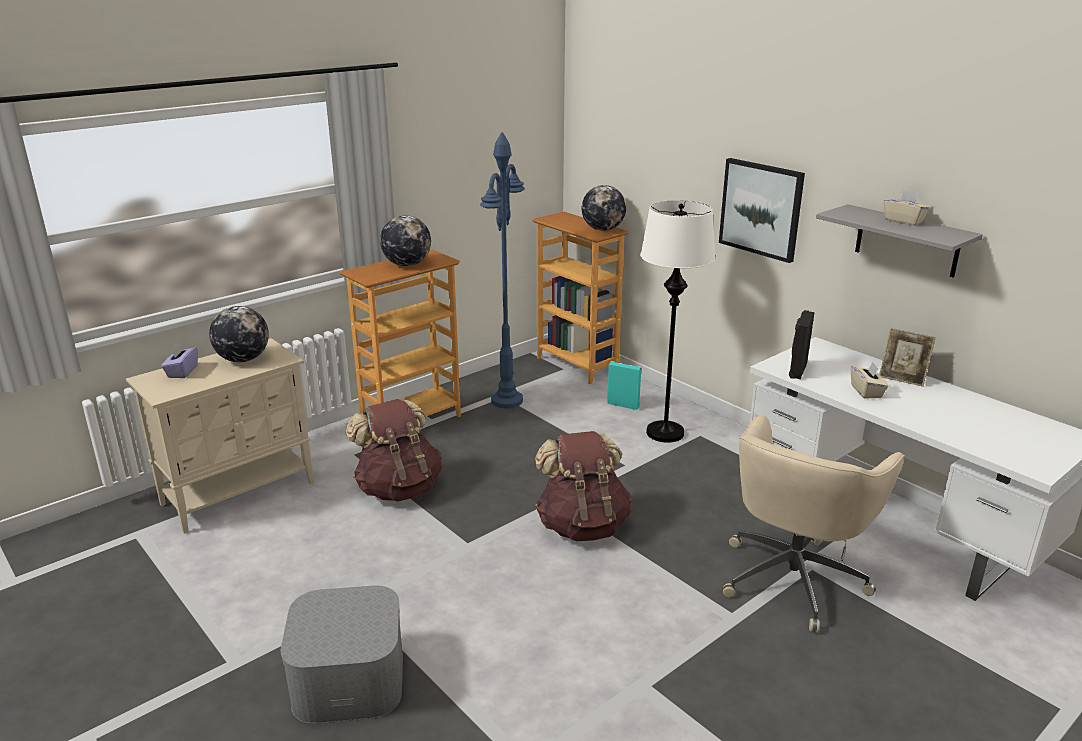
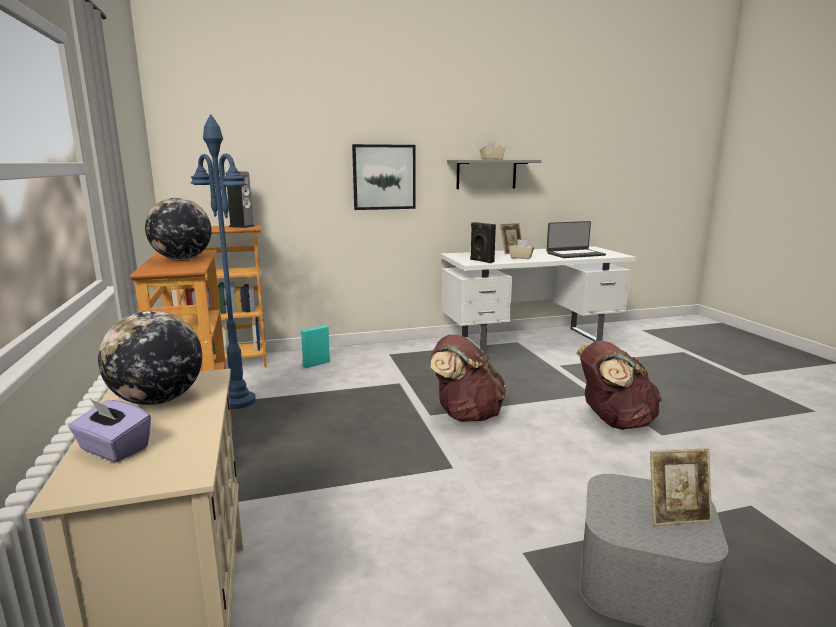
camera: 65 degrees left, 10 degrees down
brown backpack [346,399,442,502] -> brown backpack moved to [576,341,662,430]
globe [582,185,626,231] -> speaker [226,172,255,228]
white floor lamp [640,200,716,443] -> none
beige office chair [723,415,905,633] -> none
none -> laptop [546,221,606,258]
none -> picture frame [650,448,713,526]

